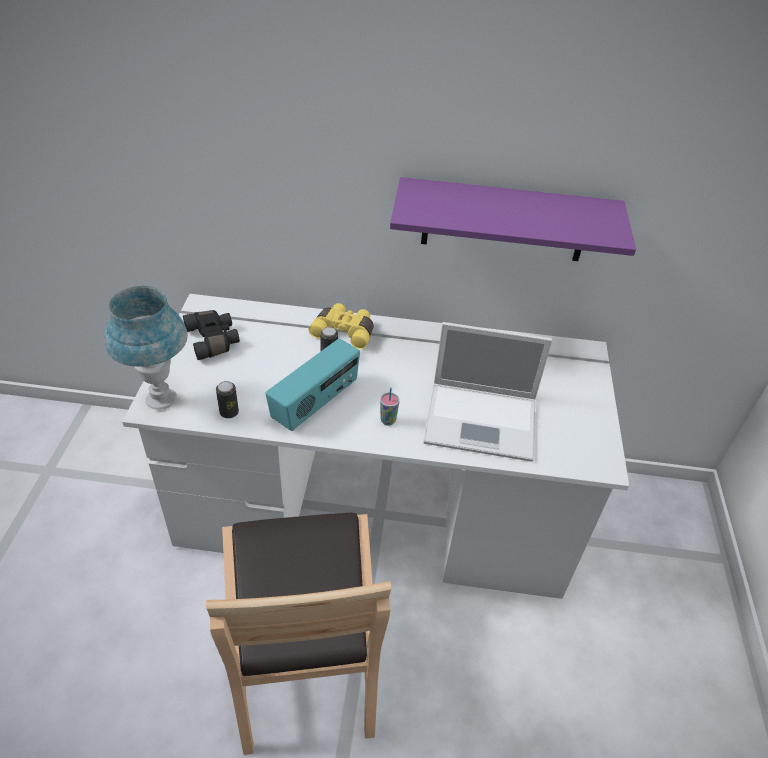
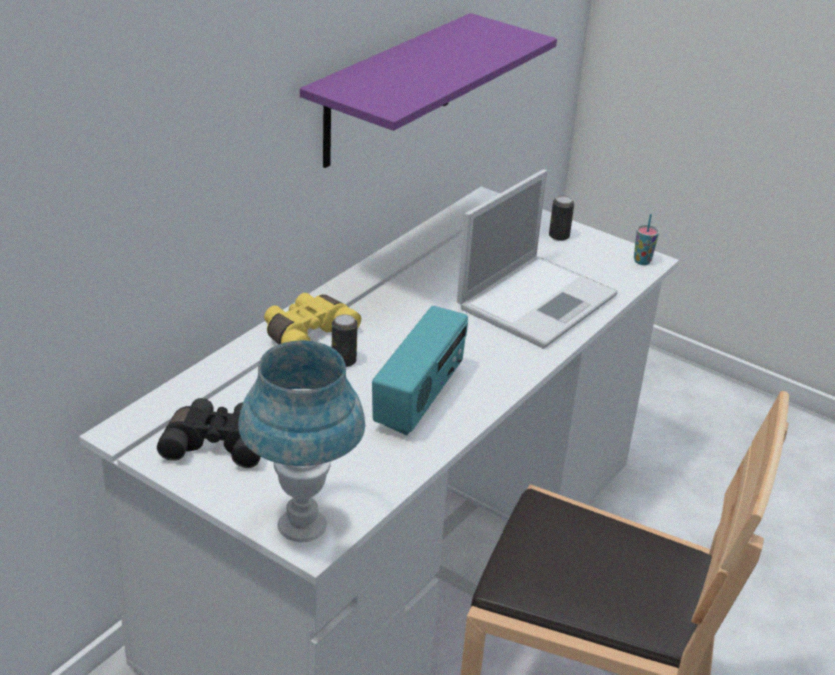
camera: 60 degrees left, 10 degrees down
can [216,381,239,418] -> can moved to [549,196,574,241]
radio [266,339,360,431] -> radio turned 45 degrees clockwise [372,306,468,435]
cup [380,388,400,426] -> cup moved to [634,214,659,265]

